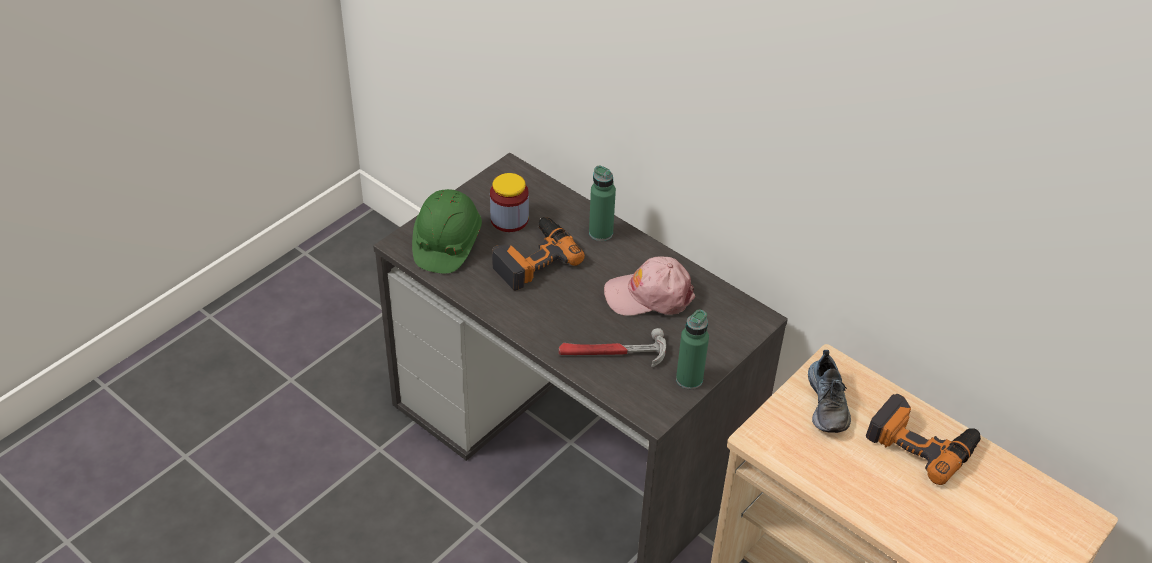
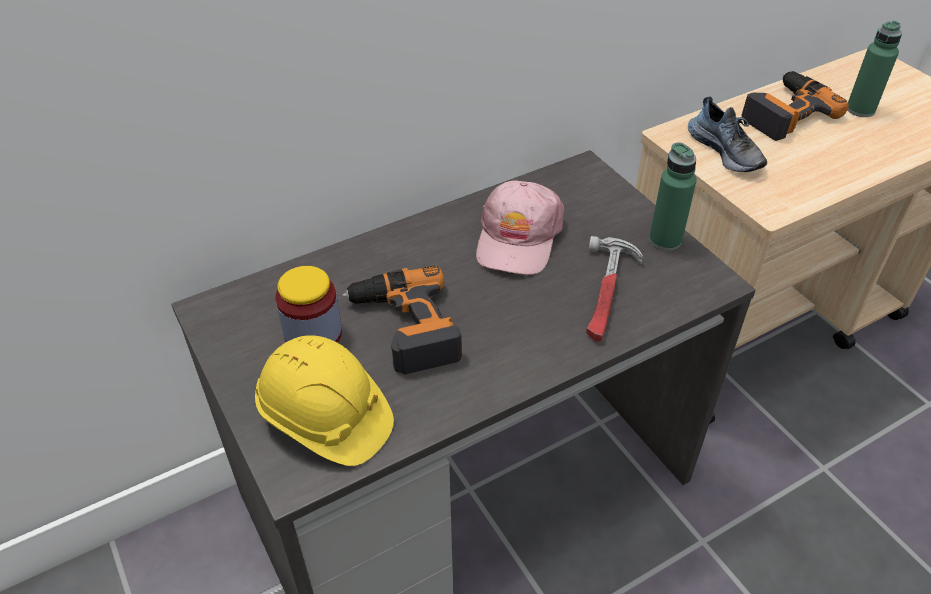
camera: 70 degrees left, 0 degrees up
green hard hat [412,189,482,274] -> yellow hard hat [255,335,394,466]
green bottle [589,166,616,241] -> green bottle moved to [847,20,902,117]
shoe [808,350,851,433] -> shoe turned 45 degrees clockwise [688,97,767,172]

